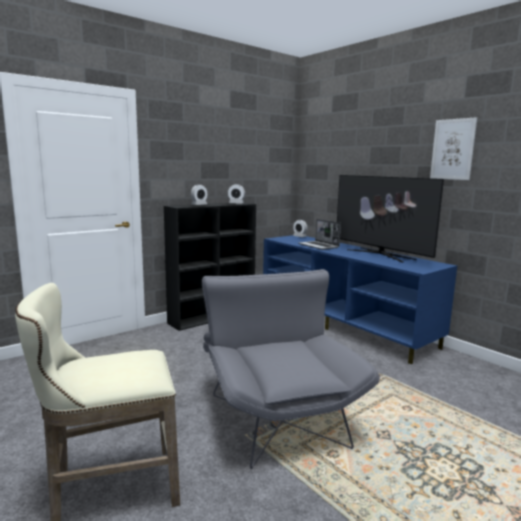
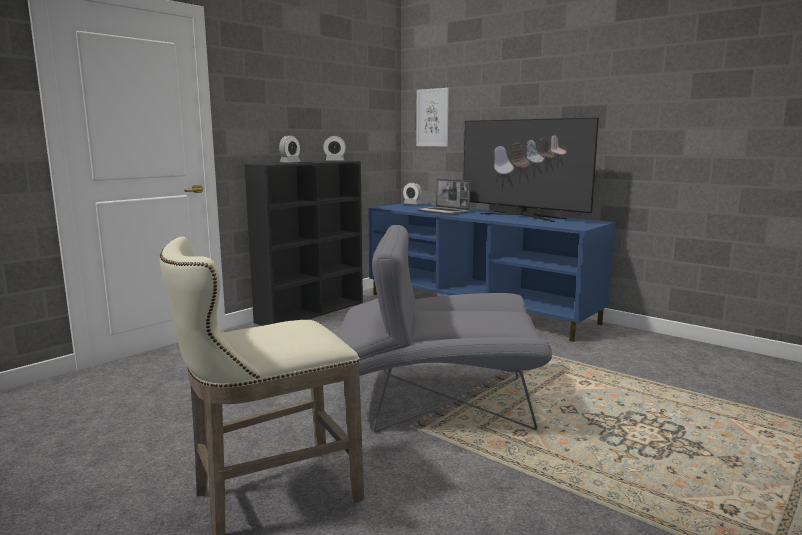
camera: 10 degrees left, 0 degrees up
grey armchair [202,269,380,469] -> grey armchair turned 60 degrees counterclockwise [336,225,552,432]
picture [430,117,477,180] -> picture moved to [416,88,449,147]

